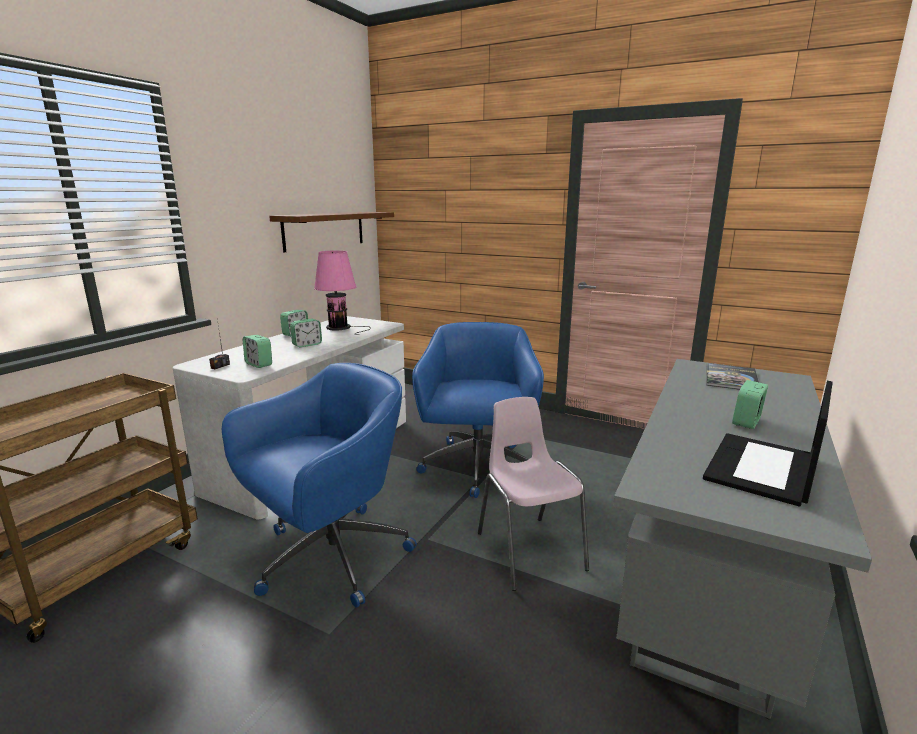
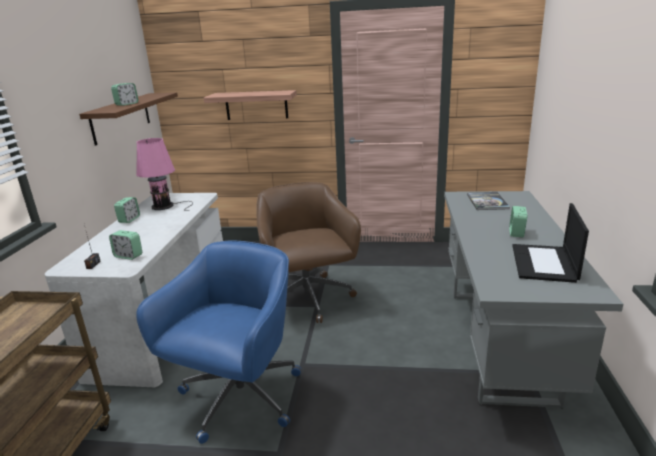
camera: 20 degrees left, 5 degrees up
alarm clock [290,319,322,347] -> alarm clock moved to [111,83,138,106]
blue office chair [412,322,544,498] -> brown office chair [257,182,361,323]
pink chair [478,397,589,591] -> none
none -> shelf [204,90,297,120]

